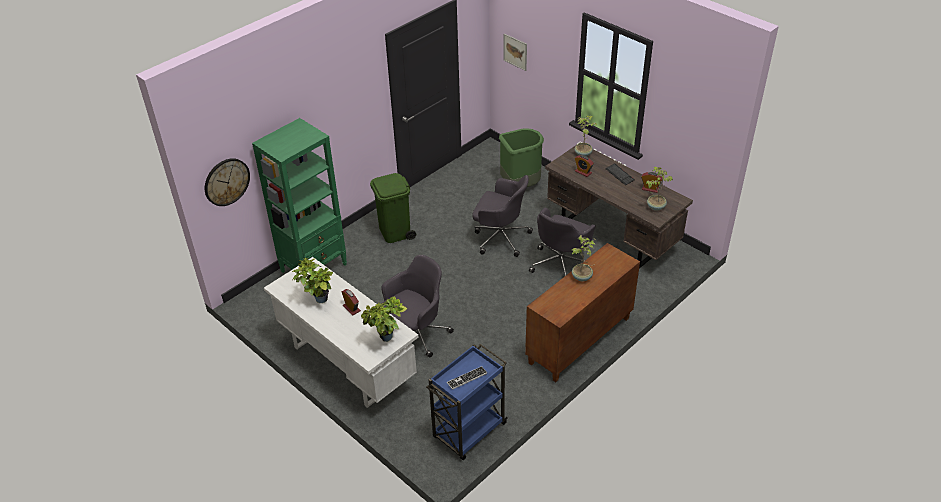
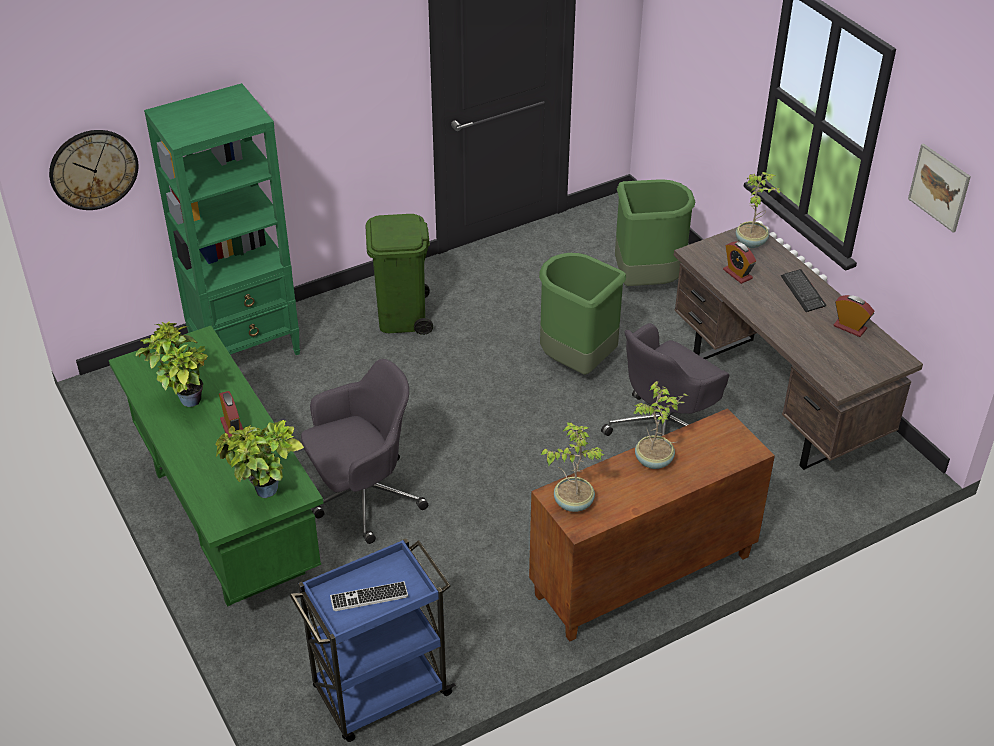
camera: 15 degrees right, 0 degrees up
white desk [264,257,419,408] -> green desk [109,326,323,606]
grey office chair [473,175,533,257] -> green trash can [539,253,626,375]
picture [503,34,527,71] -> picture moved to [908,143,971,233]
potted plant [646,167,673,211] -> potted plant moved to [541,422,604,512]

